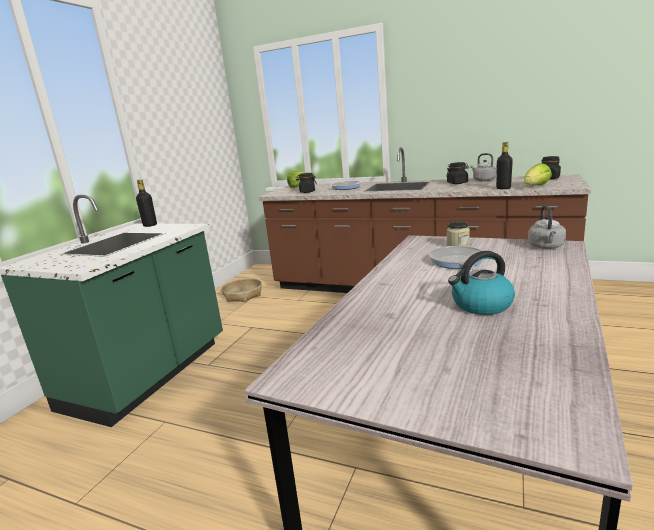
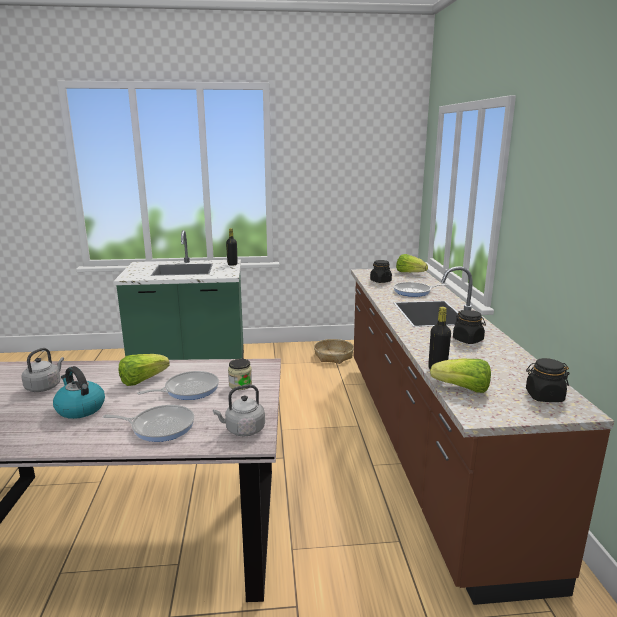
camera: 60 degrees right, 0 degrees up
grey kettle [470,153,496,182] -> grey kettle moved to [21,348,64,392]
none -> frying pan [103,405,194,442]
none -> lettuce [119,354,170,386]

